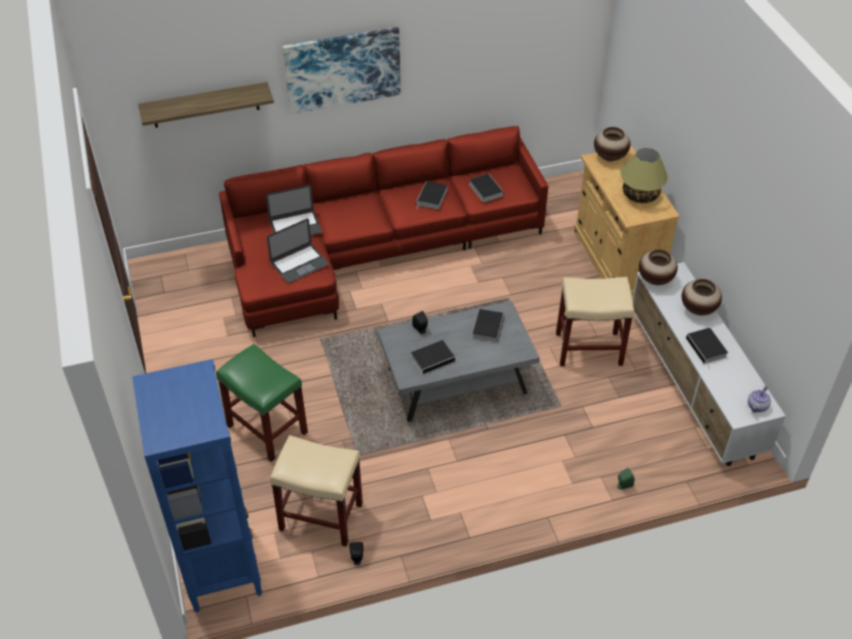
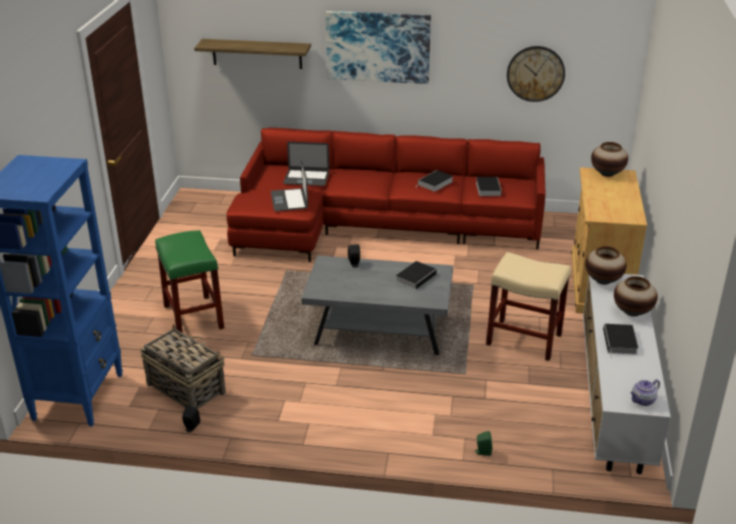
camera: 25 degrees right, 15 degrees down
laptop [267,219,329,283] -> laptop turned 90 degrees clockwise [271,160,308,211]
beige stool [270,435,363,547] -> basket [140,324,226,409]
book [411,340,458,374] -> none
table lamp [620,148,668,203] -> none
none -> wall clock [507,46,565,102]

